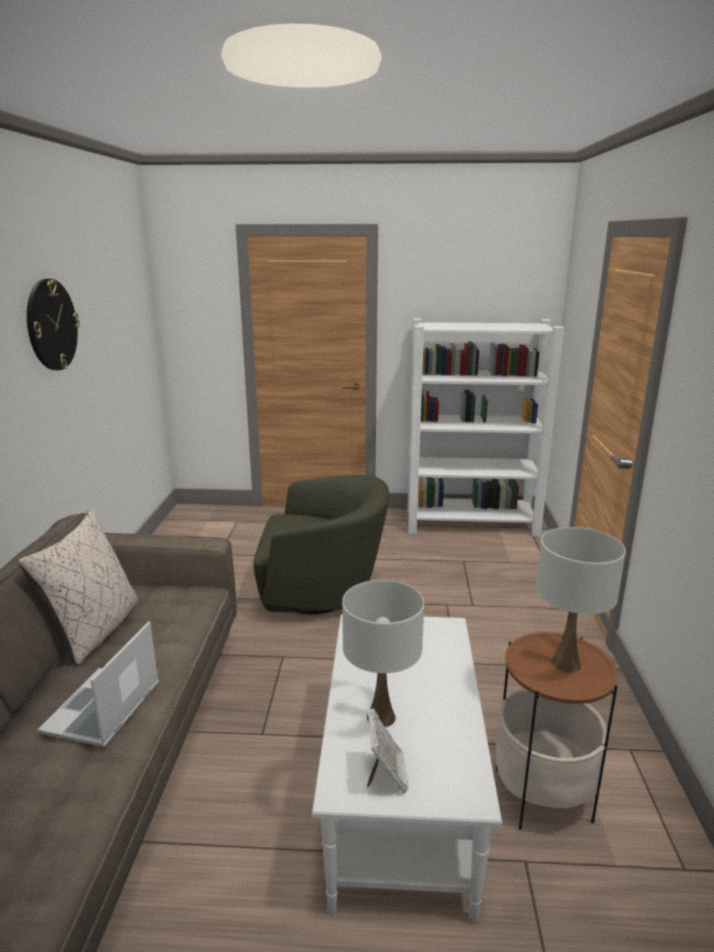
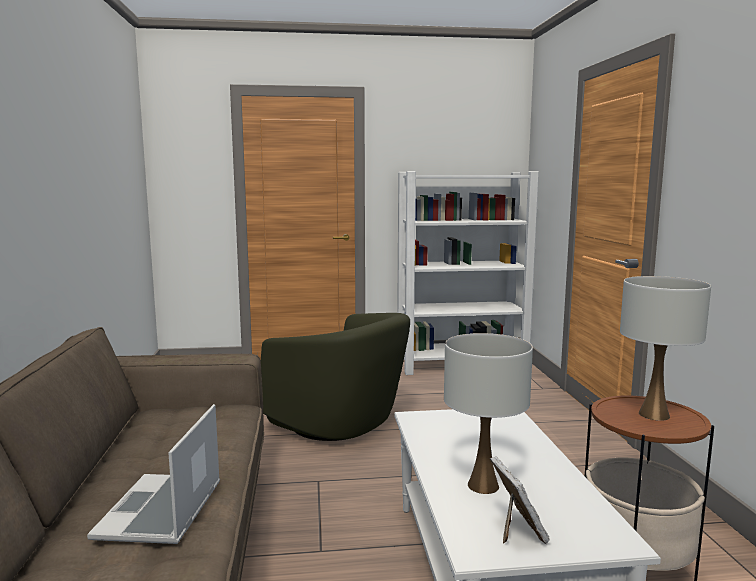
camera: 10 degrees left, 10 degrees down
beige pillow [19,509,138,666] -> none
wall clock [27,279,80,370] -> none
green armchair [253,475,389,614] -> green armchair turned 45 degrees clockwise [261,313,410,441]

